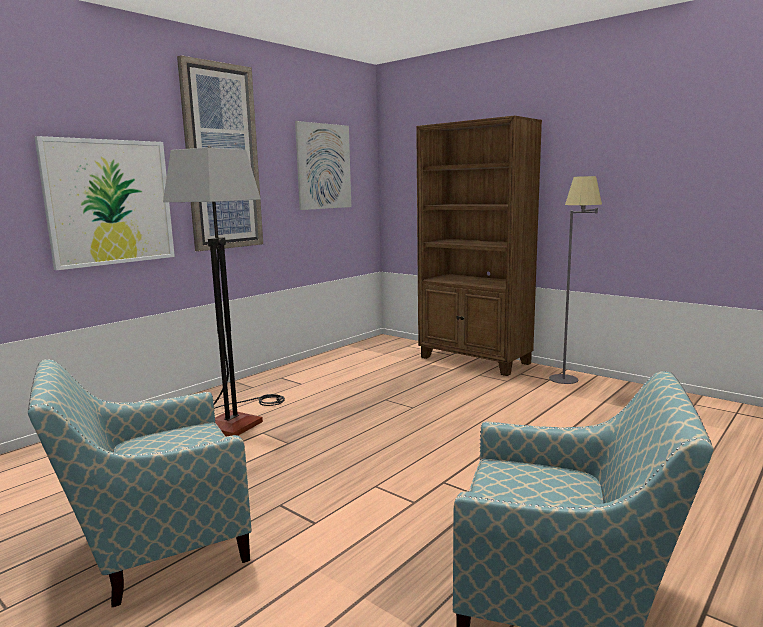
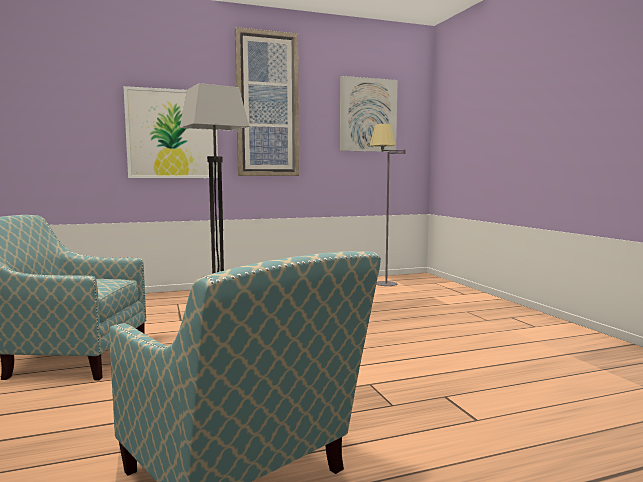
camera: 30 degrees right, 5 degrees down
brown bookcase [416,116,542,376] -> none
grey floor lamp [549,176,602,384] -> grey floor lamp moved to [370,124,405,286]

